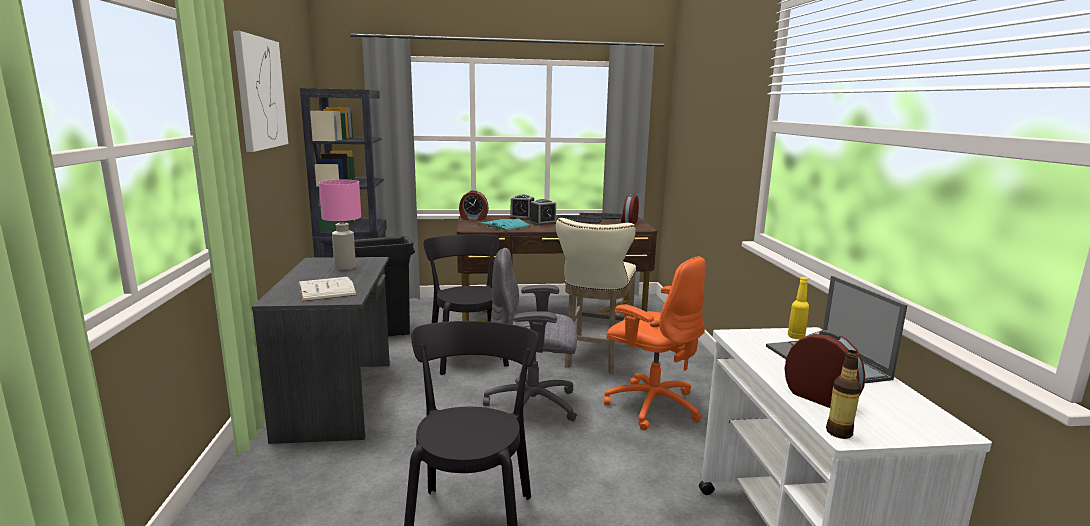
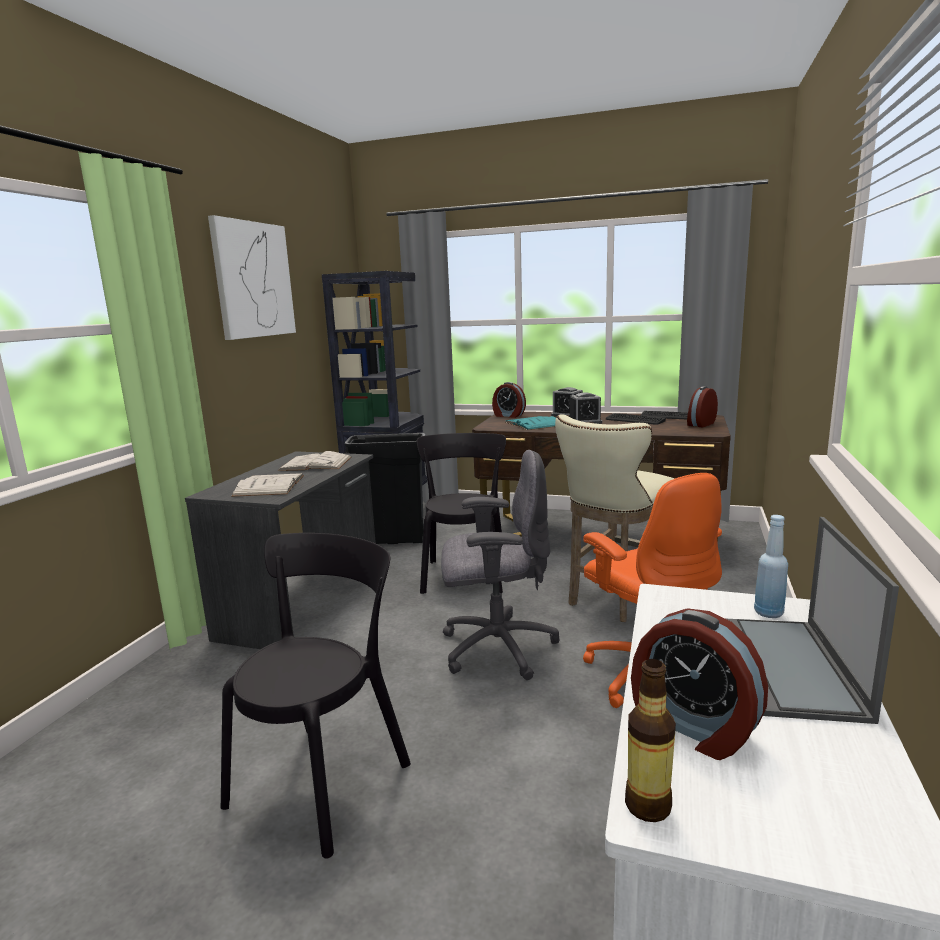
camera: 25 degrees right, 0 degrees up
pink table lamp [319,180,361,270] -> white book [278,451,351,471]
grey office chair [483,248,577,421] -> grey office chair turned 150 degrees clockwise [441,450,559,680]
alarm clock [784,330,865,408] -> alarm clock turned 150 degrees clockwise [631,609,768,760]
yellow bottle [788,277,809,339] -> blue bottle [754,515,788,618]

